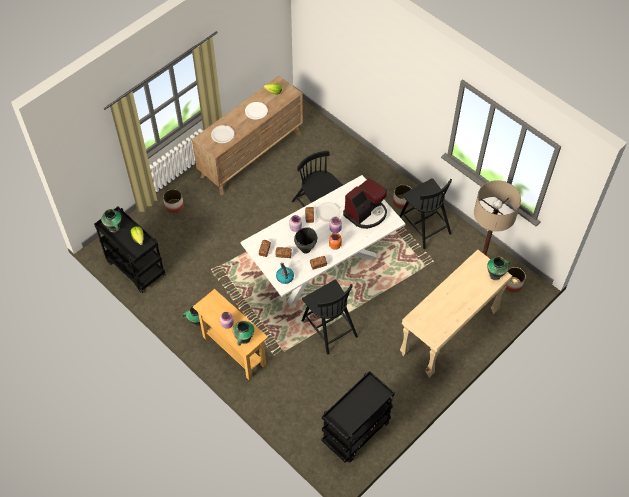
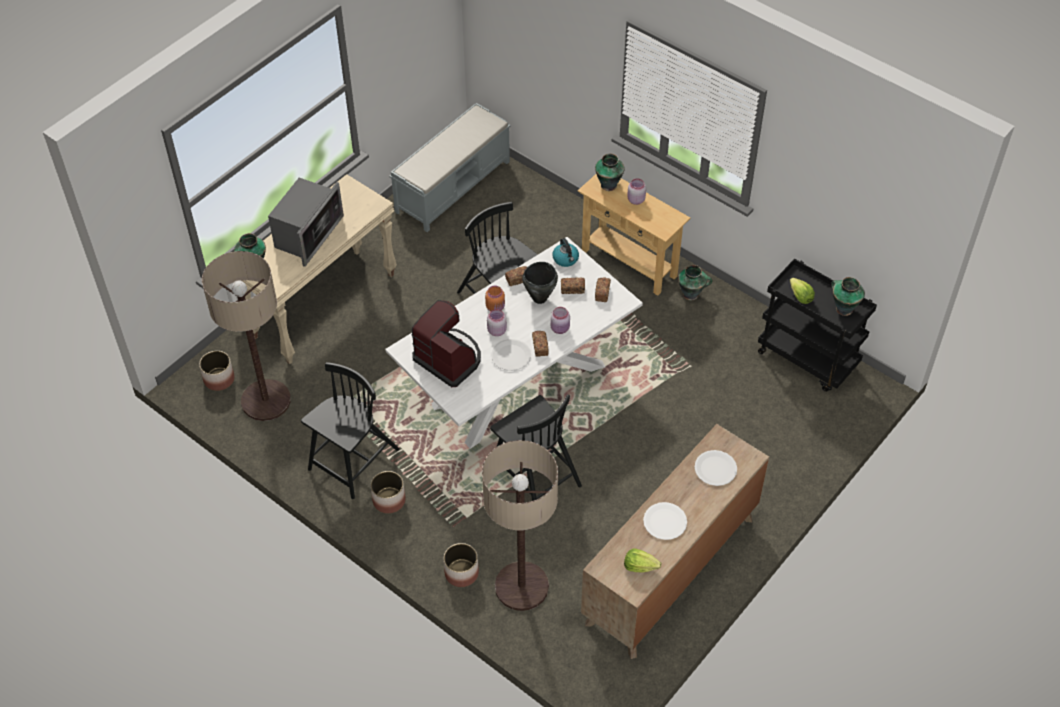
camera: 175 degrees right, 5 degrees down
planter [163,189,184,213] -> planter moved to [443,543,479,587]
black cart [321,371,395,463] -> grey bench [390,103,511,232]
coffee machine [343,178,387,229] -> coffee machine turned 90 degrees clockwise [411,300,481,387]
black chair [399,178,452,249] -> black chair turned 75 degrees clockwise [301,362,400,499]
none -> microwave [268,177,344,267]
none -> floor lamp [482,440,558,611]

